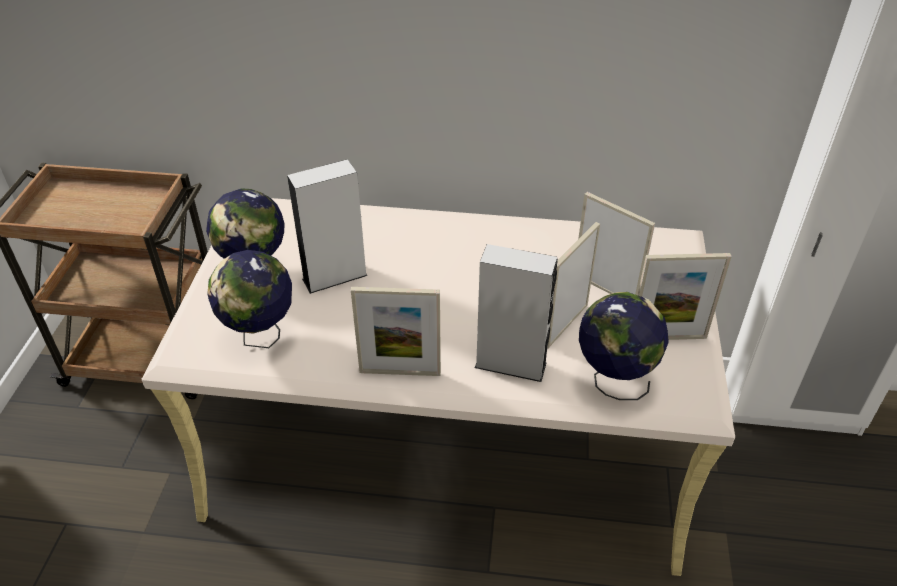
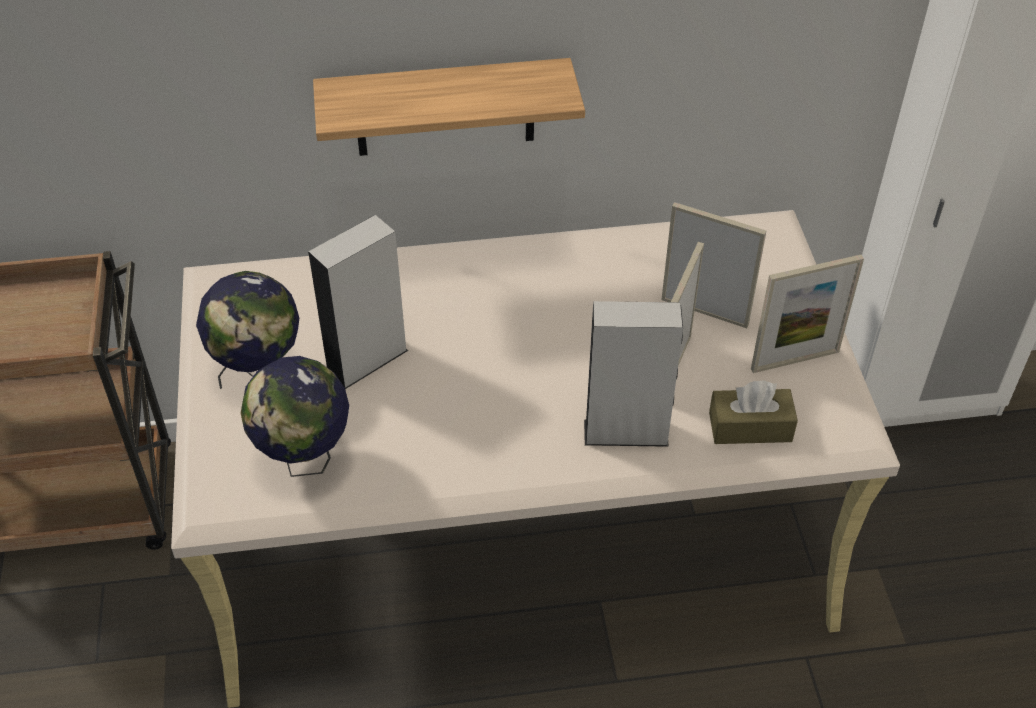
camera: 15 degrees left, 5 degrees up
picture frame [351,287,441,376] -> none
globe [579,292,669,400] -> brown tissue box [709,380,798,444]
none -> shelf [313,58,585,156]

